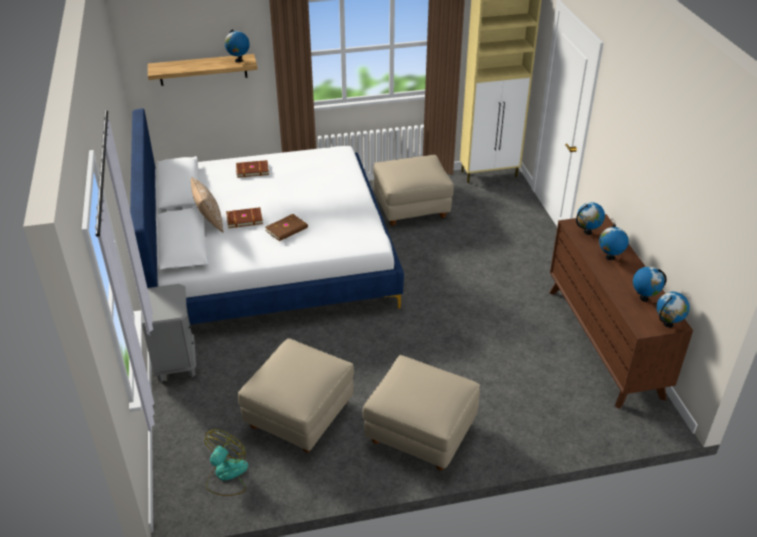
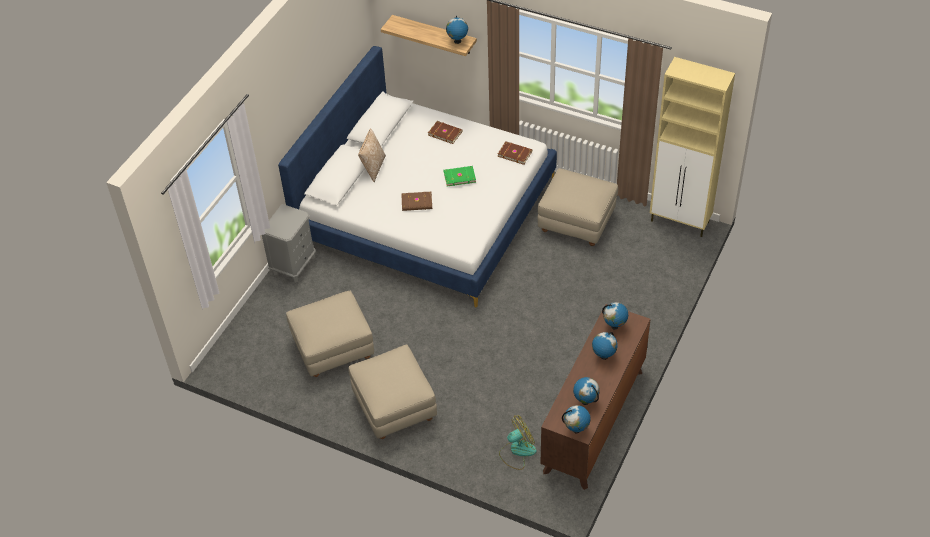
camera: 40 degrees right, 10 degrees up
fan [205,429,248,496] -> fan moved to [499,415,537,470]
brown book [226,207,263,228] -> brown book moved to [497,141,532,165]
none -> green book [443,166,476,187]

